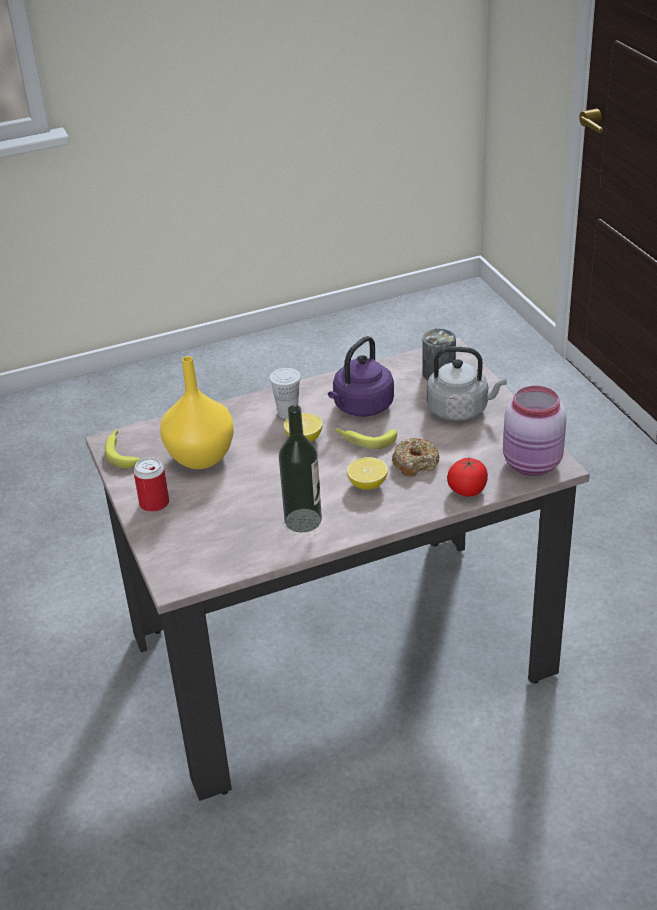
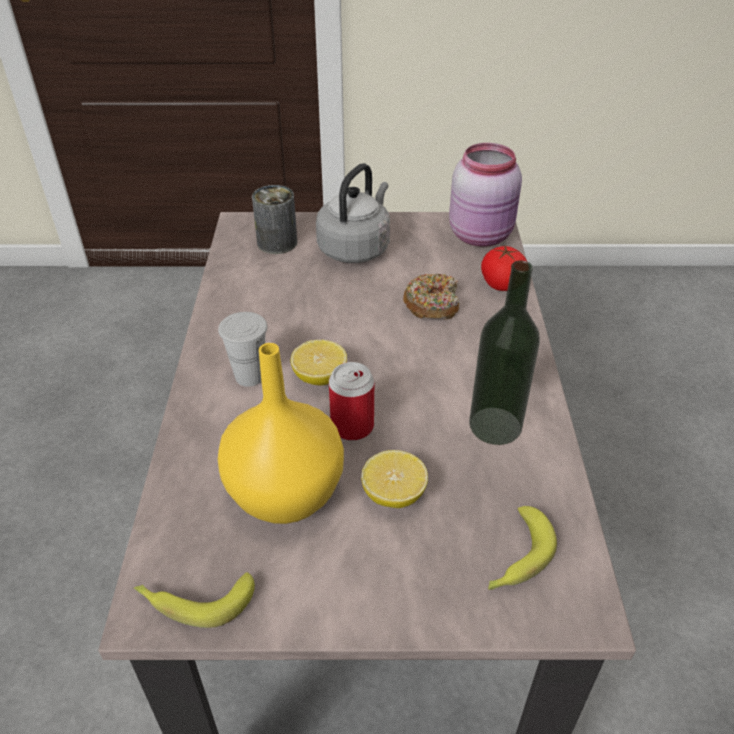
camera: 70 degrees left, 5 degrees up
can [133,457,169,512] -> can moved to [329,362,374,441]
purple kettle [328,336,394,417] -> none
banana [335,428,397,449] -> banana moved to [488,506,557,590]
lemon [347,457,388,490] -> lemon moved to [361,450,428,508]

